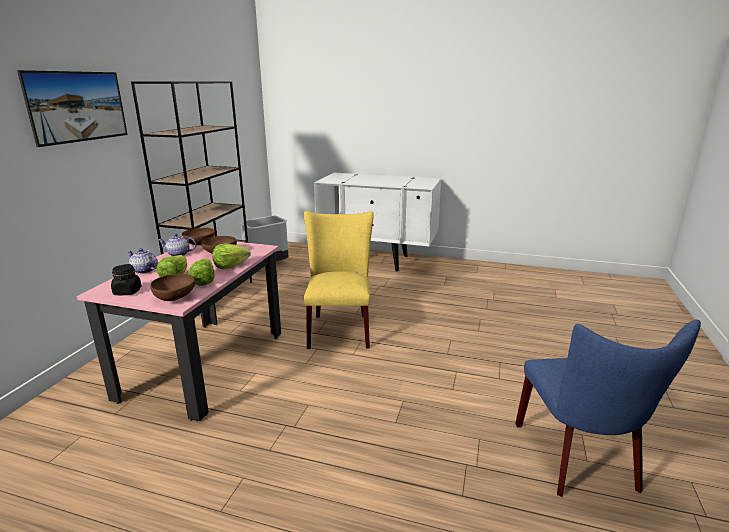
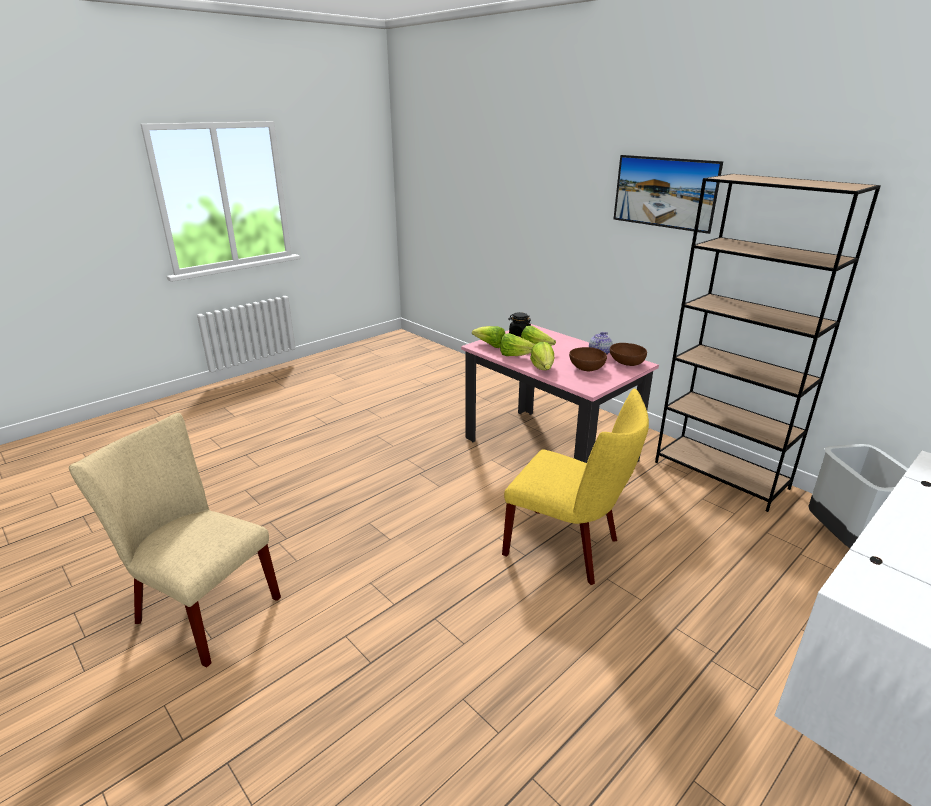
camera: 120 degrees right, 5 degrees up
teapot [127,248,158,274] -> none
brown bowl [150,274,195,301] -> lettuce [472,326,505,348]
blue chair [515,319,701,497] -> beige chair [69,413,281,668]

